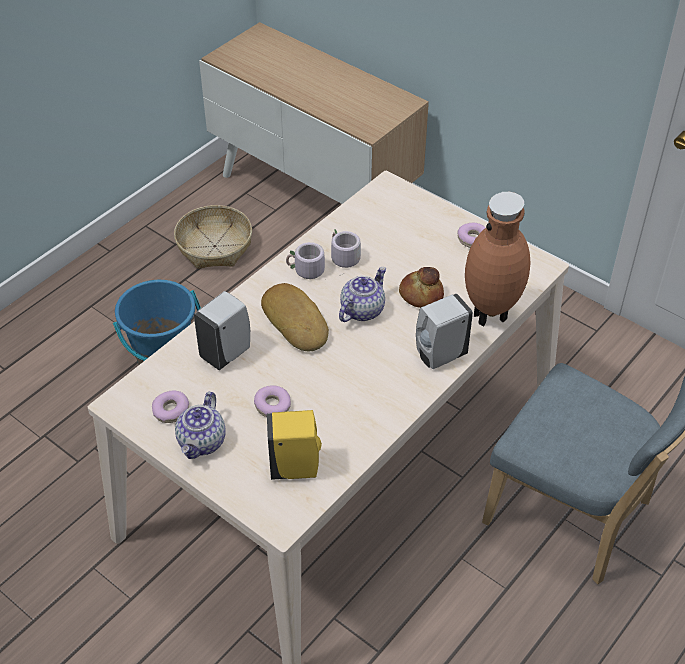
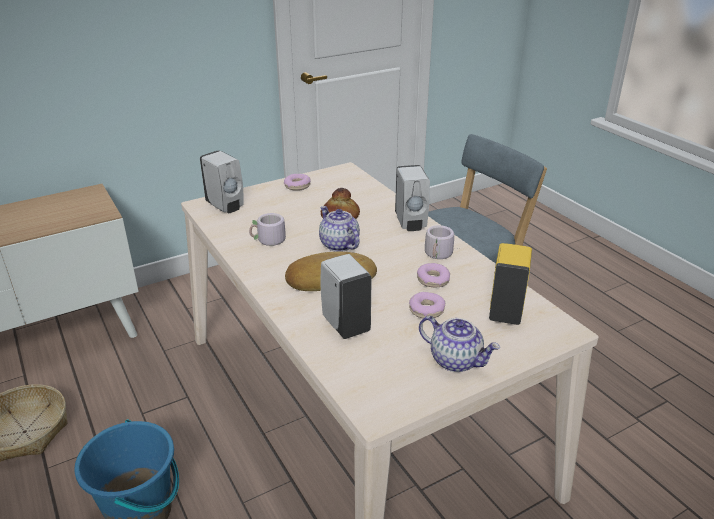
camera: 70 degrees left, 15 degrees down
donut [152,391,189,423] -> donut moved to [417,263,450,287]
grey mug [286,242,326,284] -> grey mug moved to [425,225,456,259]
brown vase [465,192,530,327] -> none
none -> white soap dispenser [200,150,244,213]

